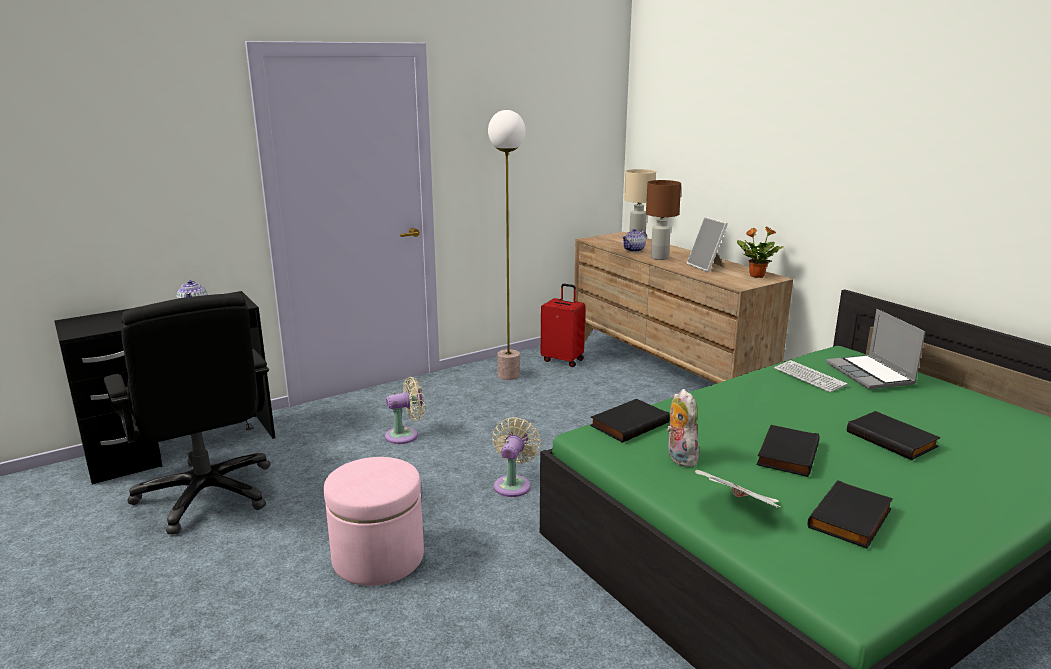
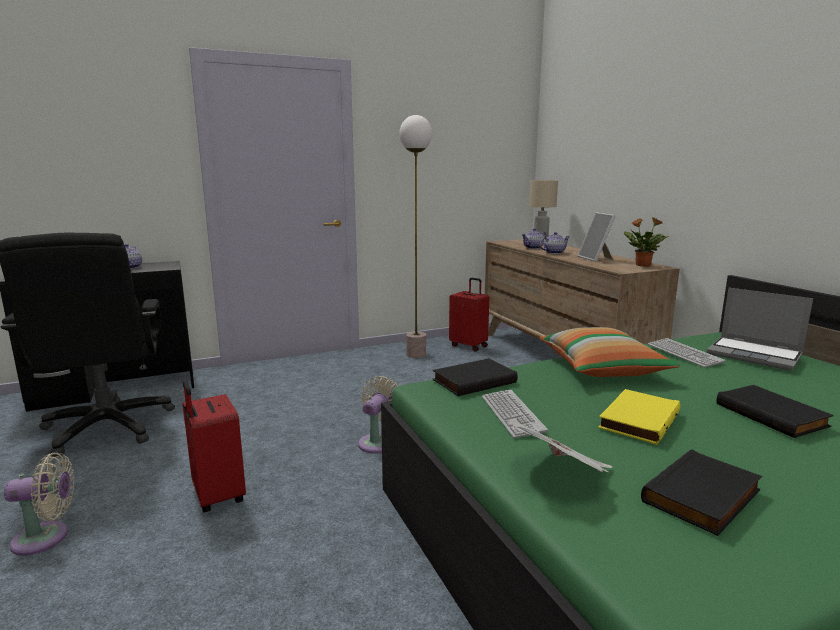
camera: 10 degrees right, 5 degrees down
pink ottoman [324,457,424,586] -> red suitcase [182,381,246,512]
beige fan [385,377,425,444] -> beige fan moved to [4,452,74,556]
brown table lamp [646,180,681,260] -> teapot [540,232,570,254]
plush toy [666,389,700,467] -> keyboard [482,390,548,438]
black book [756,425,820,477] -> yellow book [598,389,680,445]
laptop [826,309,925,389] -> laptop turned 45 degrees counterclockwise [707,288,813,371]
none -> pillow [540,327,680,377]

